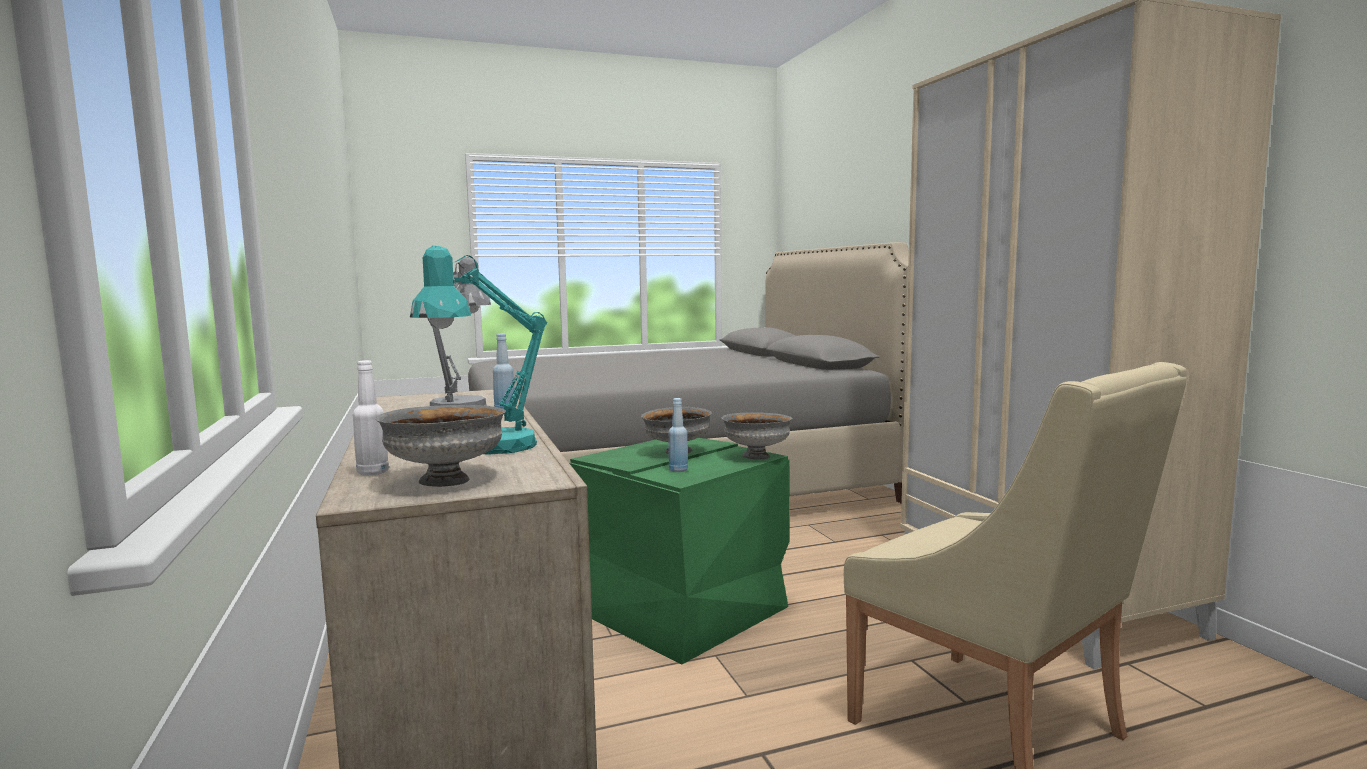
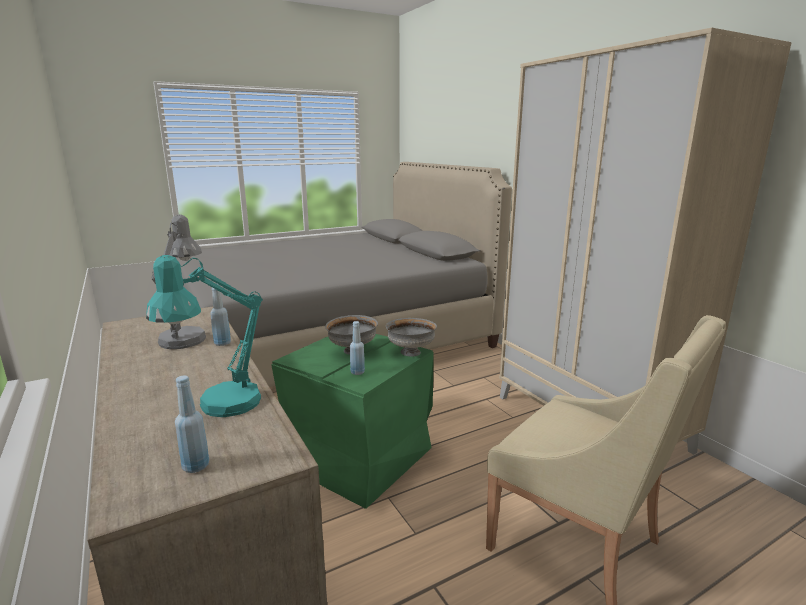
camera: 10 degrees left, 10 degrees up
white bottle [353,360,389,476] -> none
grey bowl [376,405,506,487] -> blue bottle [175,375,210,473]

